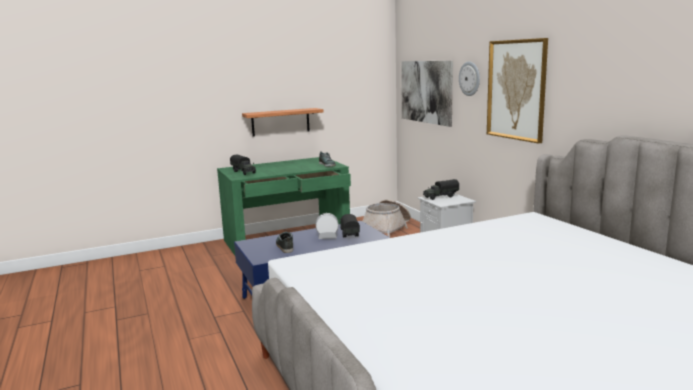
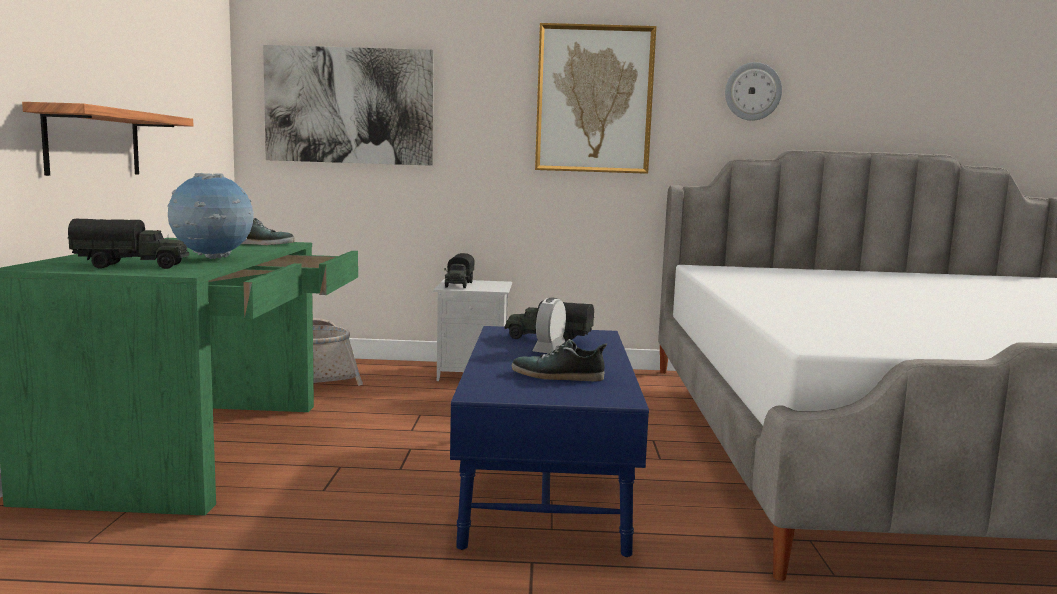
camera: 65 degrees left, 5 degrees down
wall clock [459,61,480,96] -> wall clock moved to [725,62,782,121]
none -> globe [167,173,254,259]

